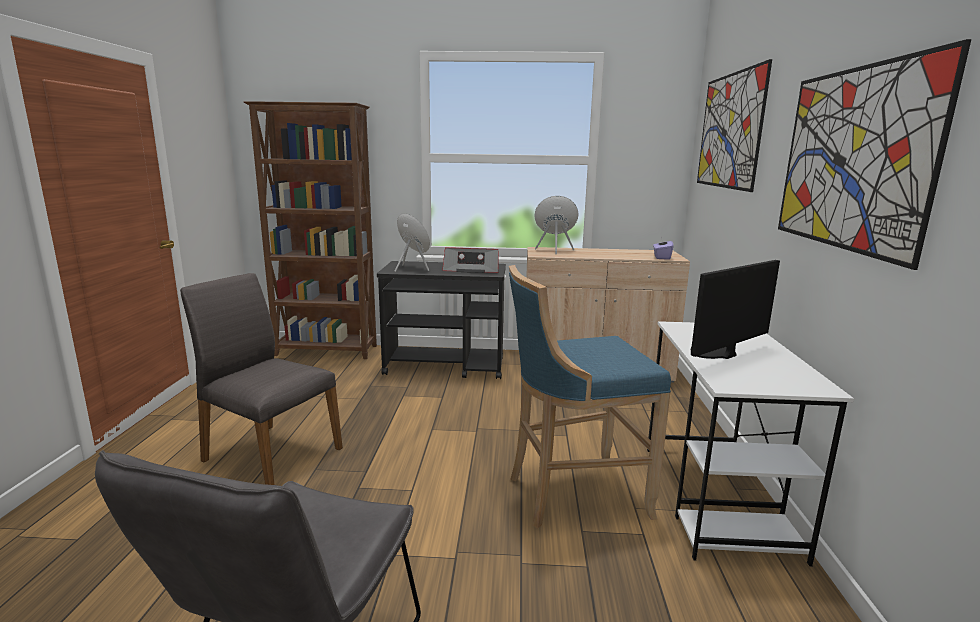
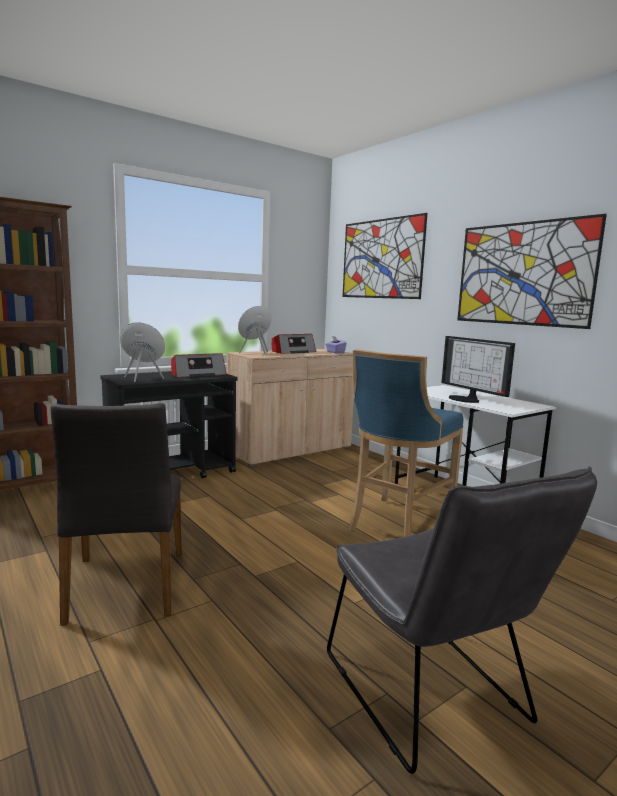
camera: 40 degrees left, 5 degrees down
grey chair [180,273,343,485] -> grey chair turned 90 degrees counterclockwise [50,403,182,626]
monitor [691,260,780,359] -> monitor turned 45 degrees counterclockwise [442,336,515,403]
none -> radio [272,334,316,354]

